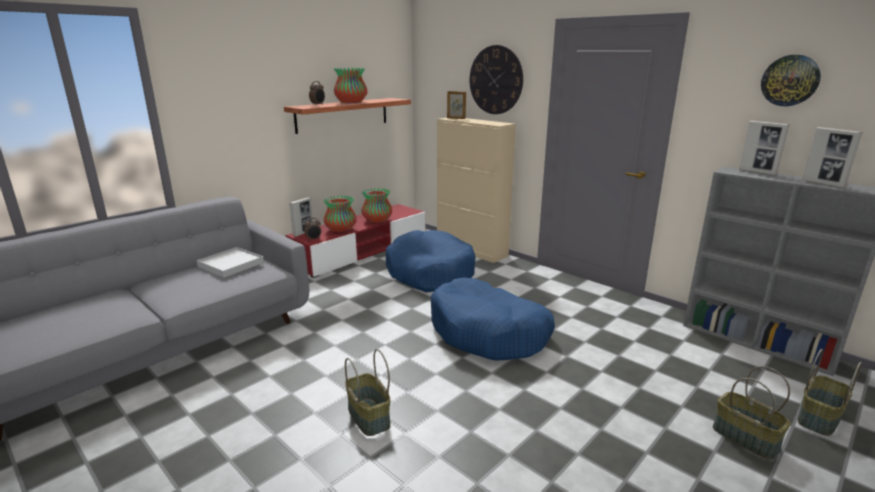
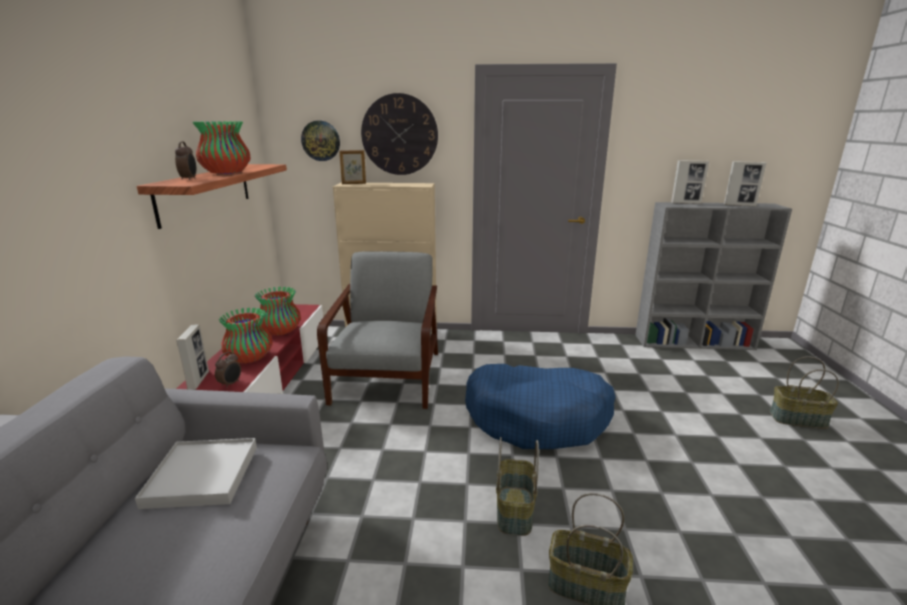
camera: 40 degrees left, 0 degrees up
blue dog bed [386,230,476,292] -> grey armchair [317,251,438,409]
wall clock [761,55,821,106] -> wall clock moved to [301,121,340,161]
basket [798,349,862,436] -> basket moved to [496,437,539,536]

